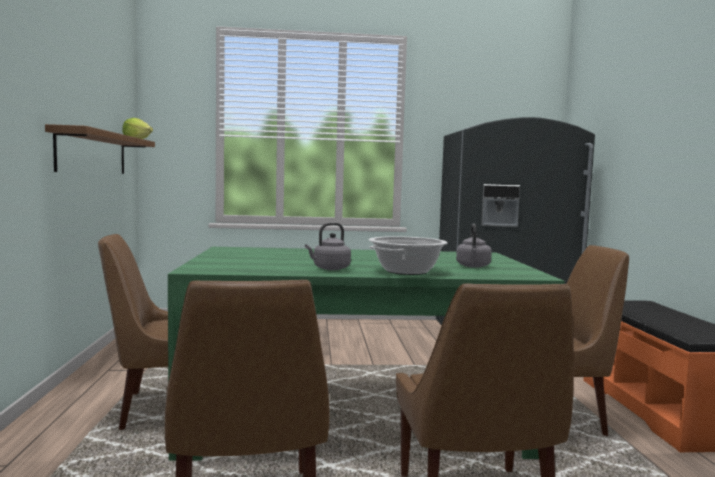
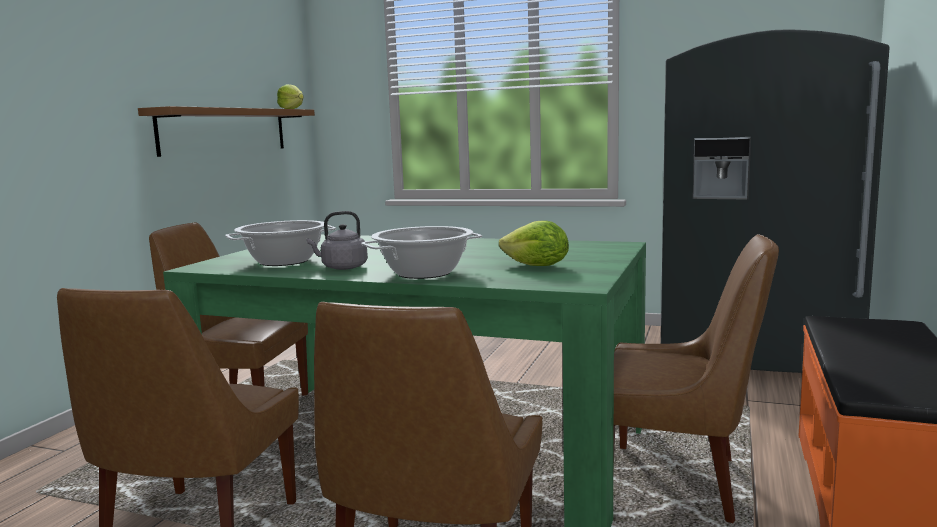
camera: 25 degrees right, 5 degrees up
grey kettle [456,223,492,268] -> lettuce [499,220,569,266]
none -> cooking pot [225,220,336,266]

